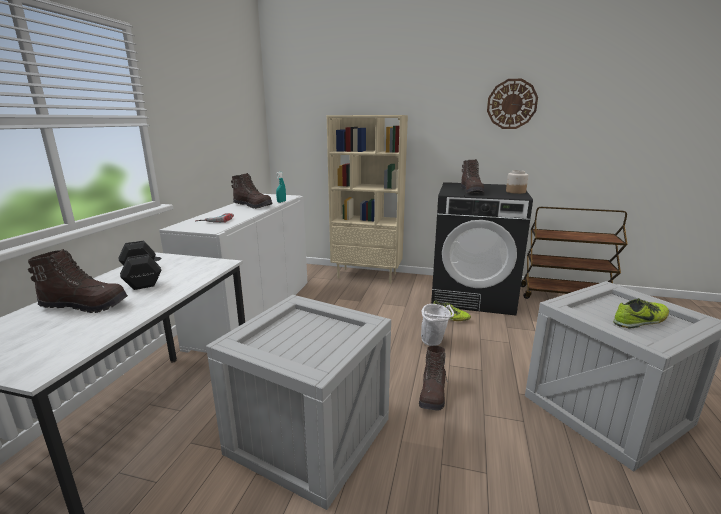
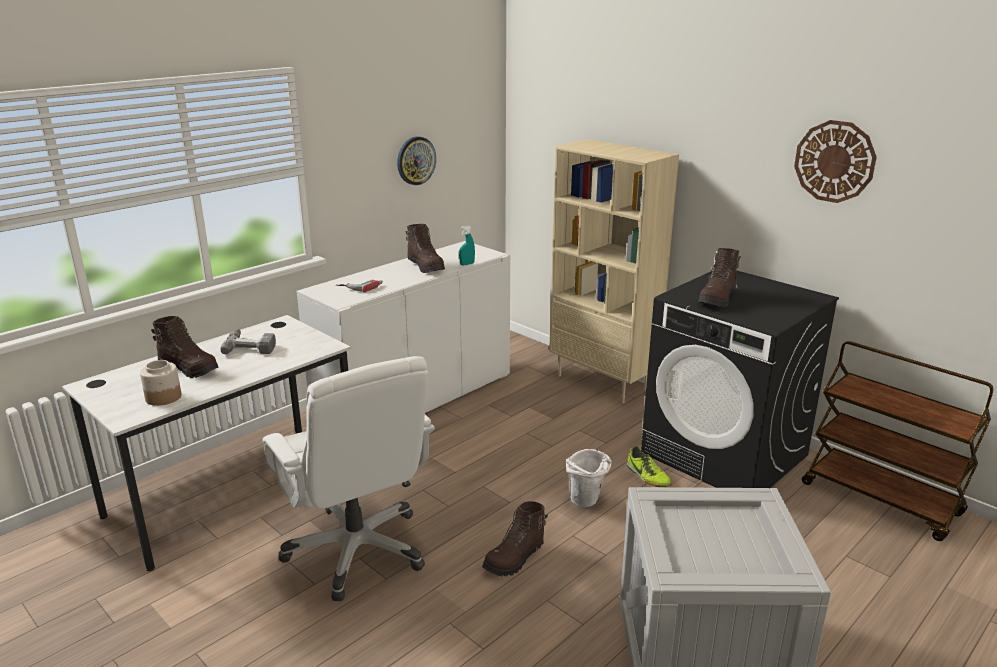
camera: 30 degrees right, 5 degrees up
black dumbbell [119,241,162,290] -> power drill [221,329,276,354]
crate [206,295,391,510] -> white office chair [263,356,435,601]
jar [506,170,528,194] -> jar moved to [140,360,181,406]
shoe [613,298,669,328] -> none
none -> wall clock [397,136,436,185]

